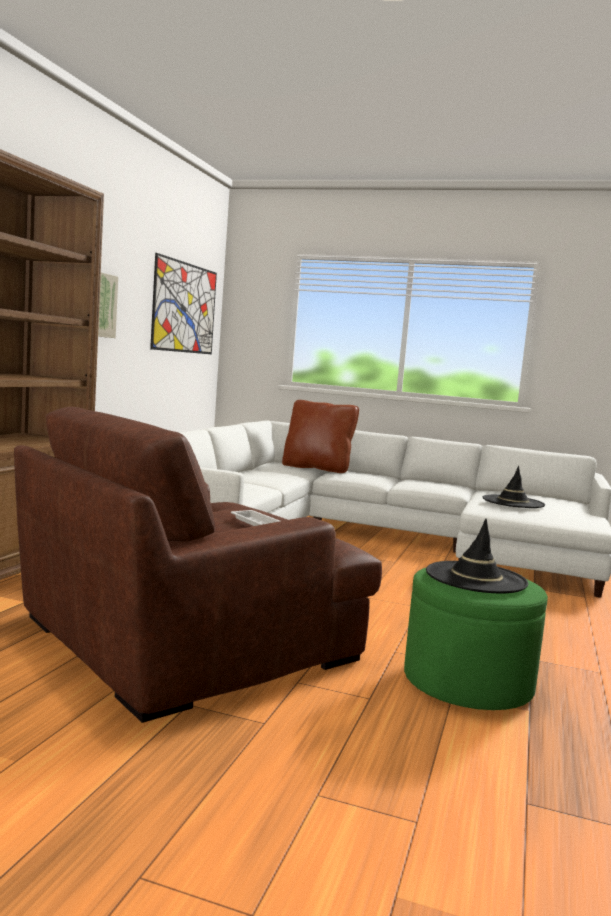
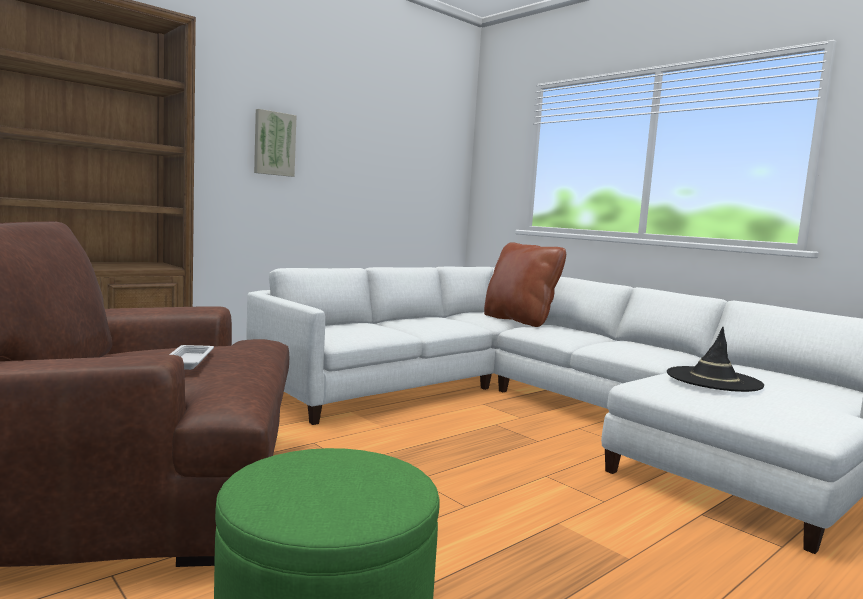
camera: 30 degrees right, 0 degrees up
picture [150,253,217,354] -> none
black hat [426,519,528,593] -> none

